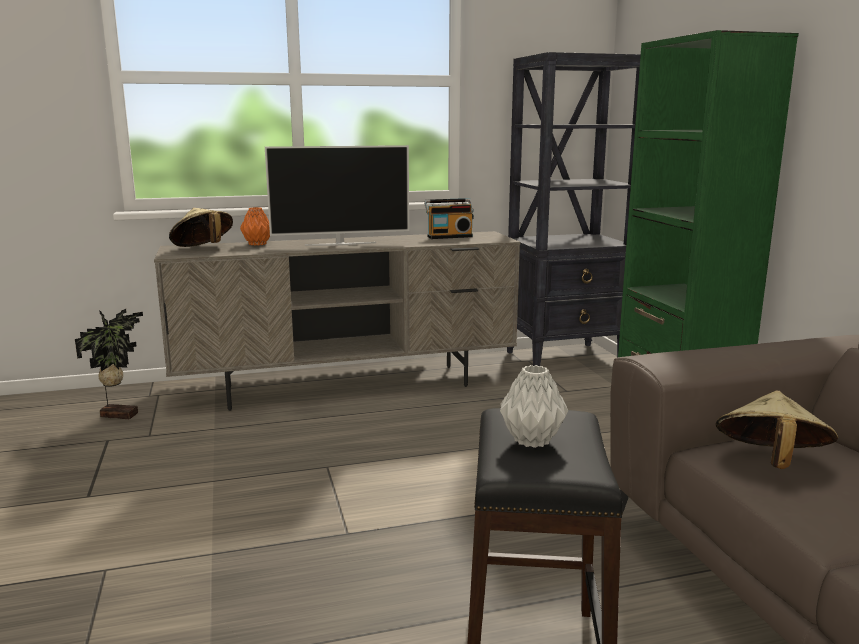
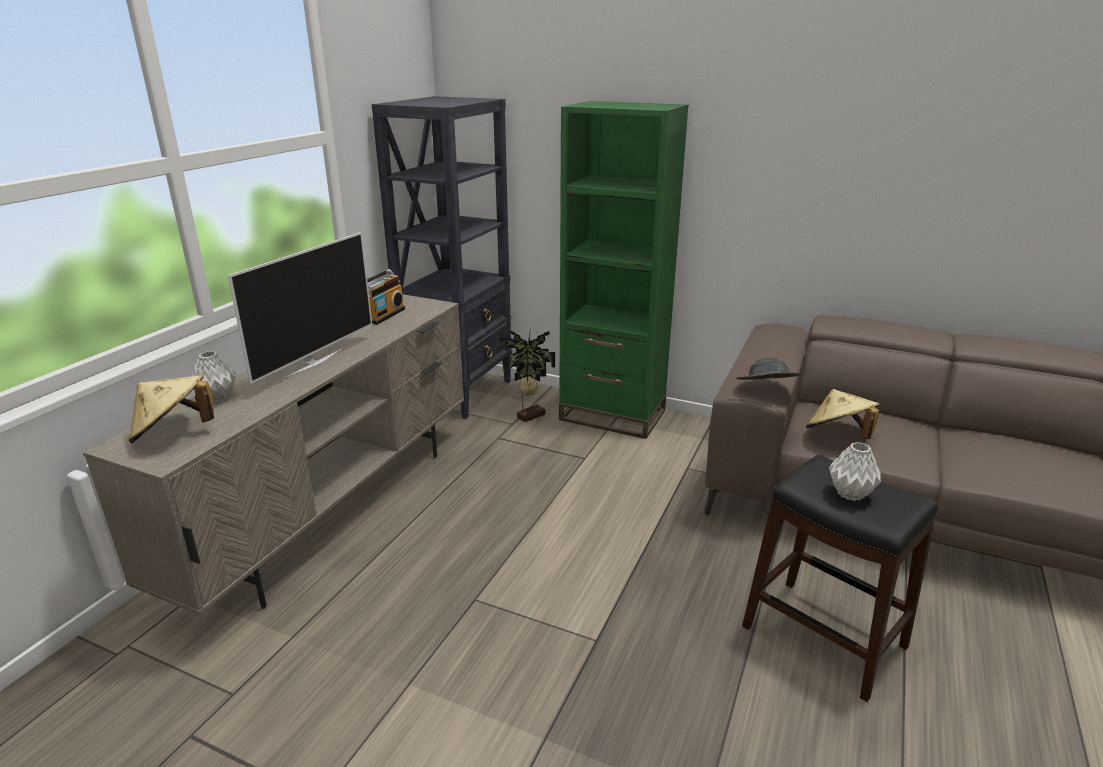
camera: 50 degrees left, 10 degrees up
potted plant [75,309,143,419] -> potted plant moved to [500,328,555,423]
orange vase [240,207,270,246] -> grey vase [191,351,236,403]
none -> grey hat [736,358,802,380]

